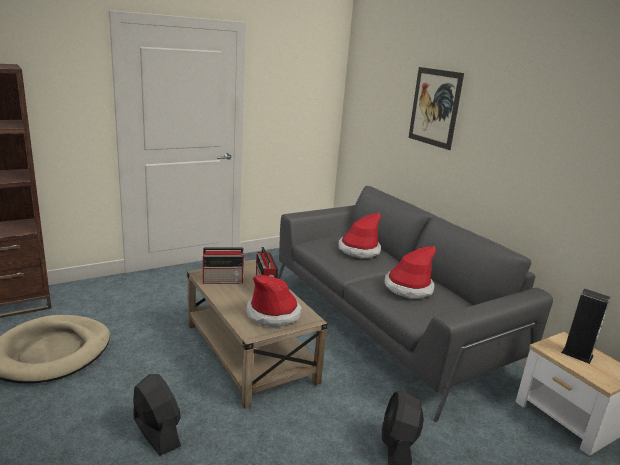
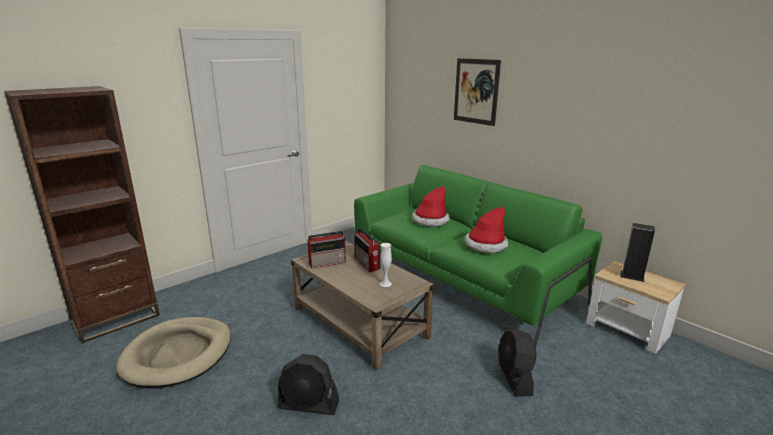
camera: 10 degrees left, 0 degrees up
black fan [133,374,181,456] -> black fan turned 150 degrees clockwise [278,354,339,415]
hat [246,275,301,327] -> white vase [380,243,392,287]
grey sofa [278,186,553,422] -> green sofa [354,165,602,348]

